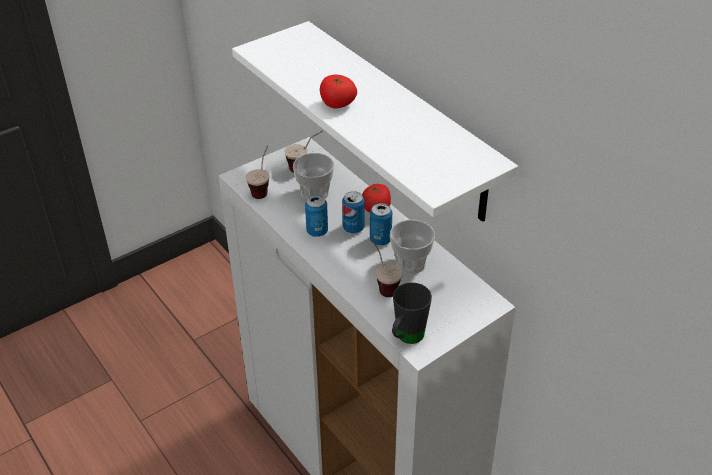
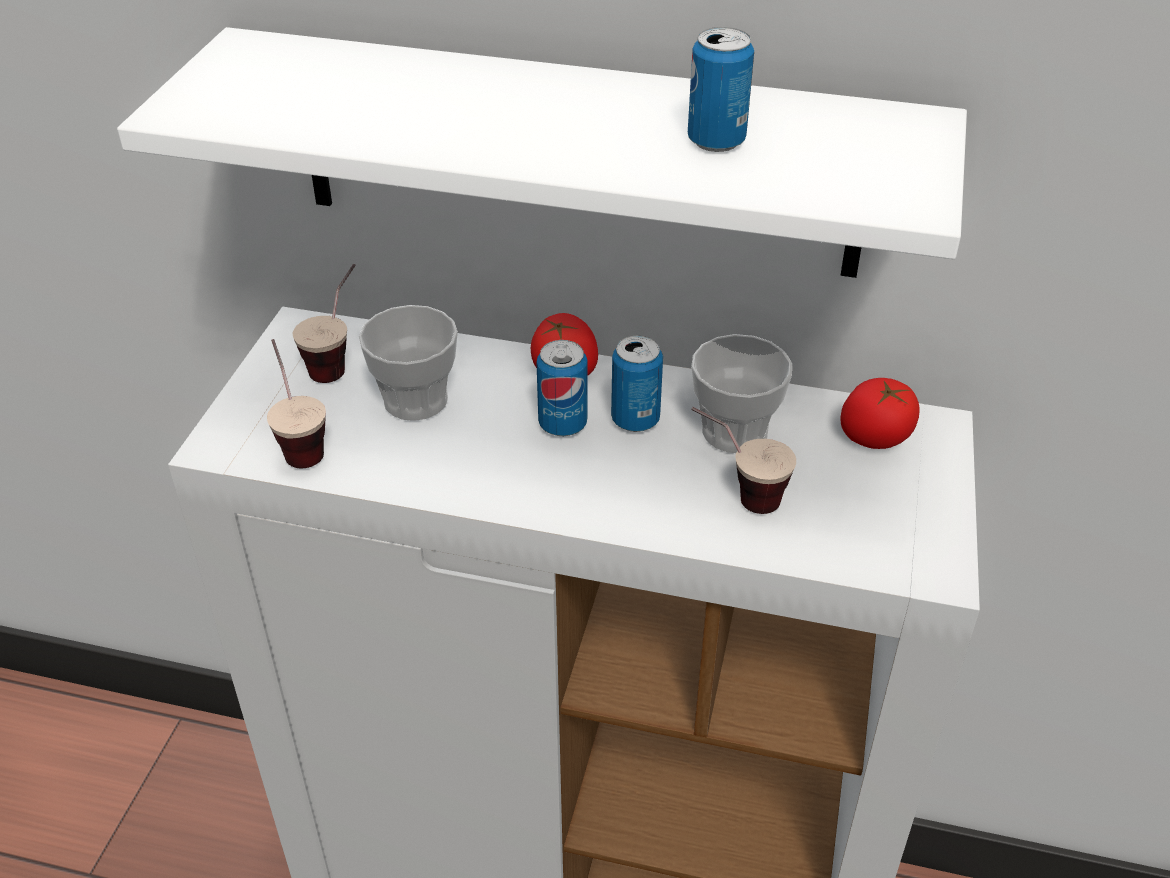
camera: 40 degrees left, 0 degrees up
can [305,195,328,237] -> can moved to [688,27,754,152]
tomato [320,75,357,108] -> tomato moved to [841,378,919,449]
black mug [392,283,432,344] -> none

